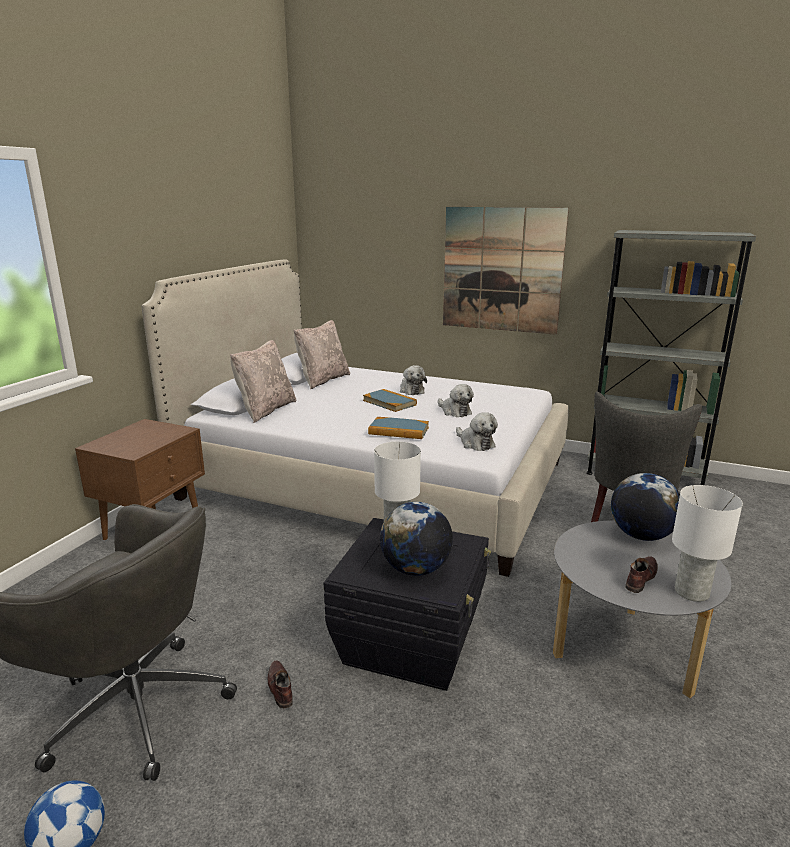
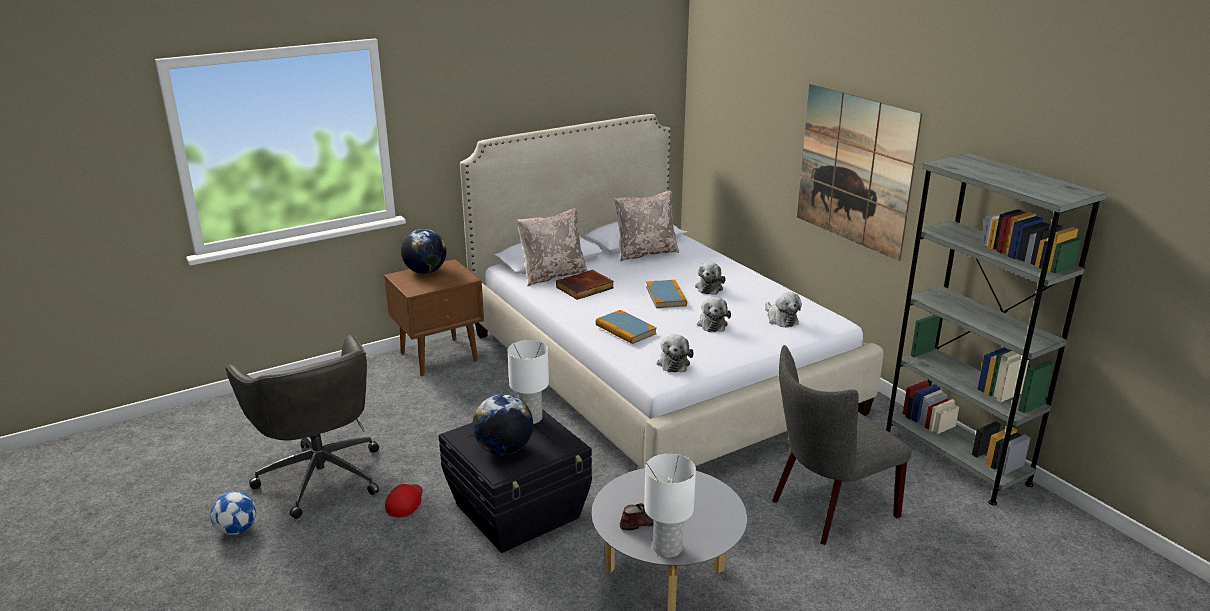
camera: 35 degrees right, 5 degrees up
brown shoe [268,661,293,708] -> red cap [385,484,423,517]
globe [611,473,680,541] -> globe moved to [401,229,446,274]
none -> book [556,270,614,300]
none -> plush toy [765,292,802,328]

